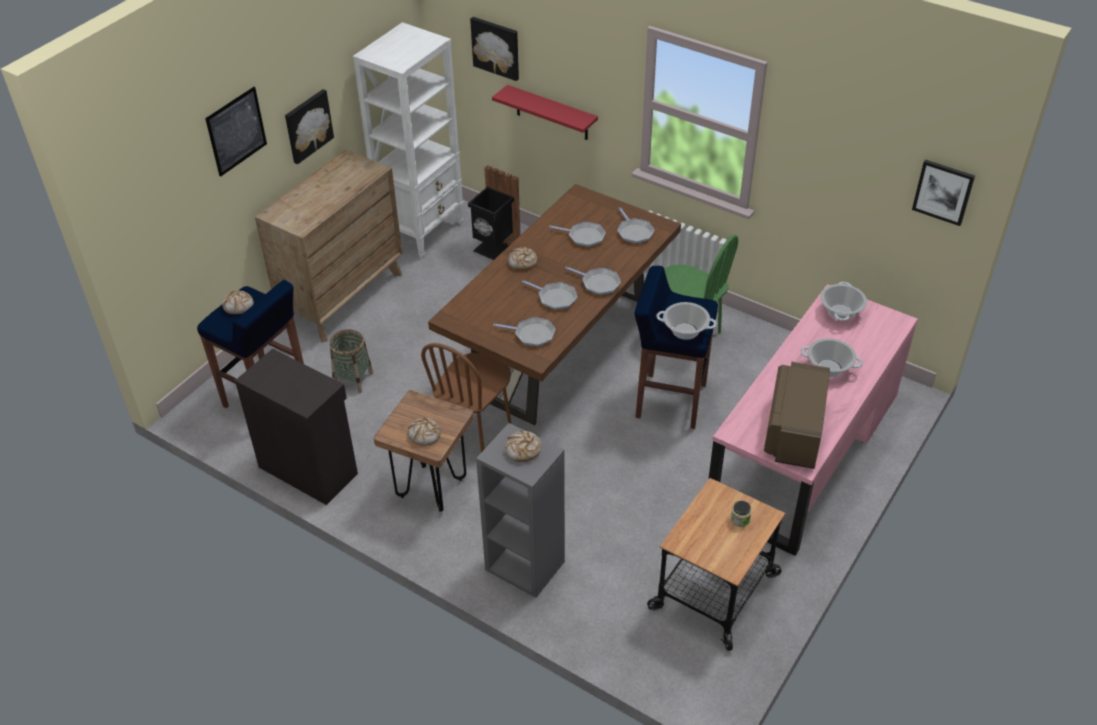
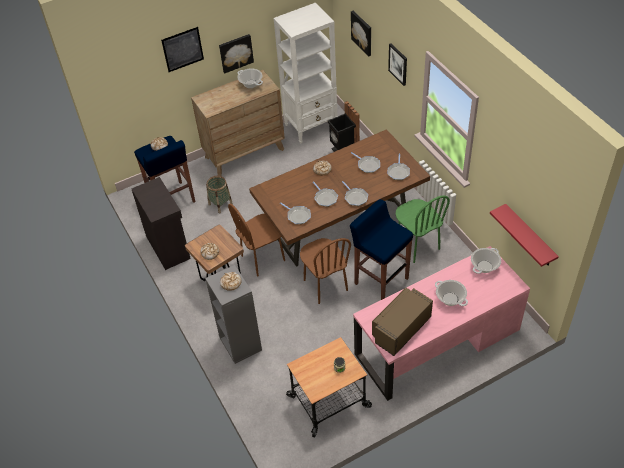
camera: 30 degrees right, 5 degrees up
red shelf [492,85,598,140] -> red shelf moved to [490,204,559,267]
cooking pot [656,302,717,340] -> cooking pot moved to [237,68,263,88]
picture [912,159,975,226] -> picture moved to [388,43,407,86]
none -> brown chair [300,238,351,304]

